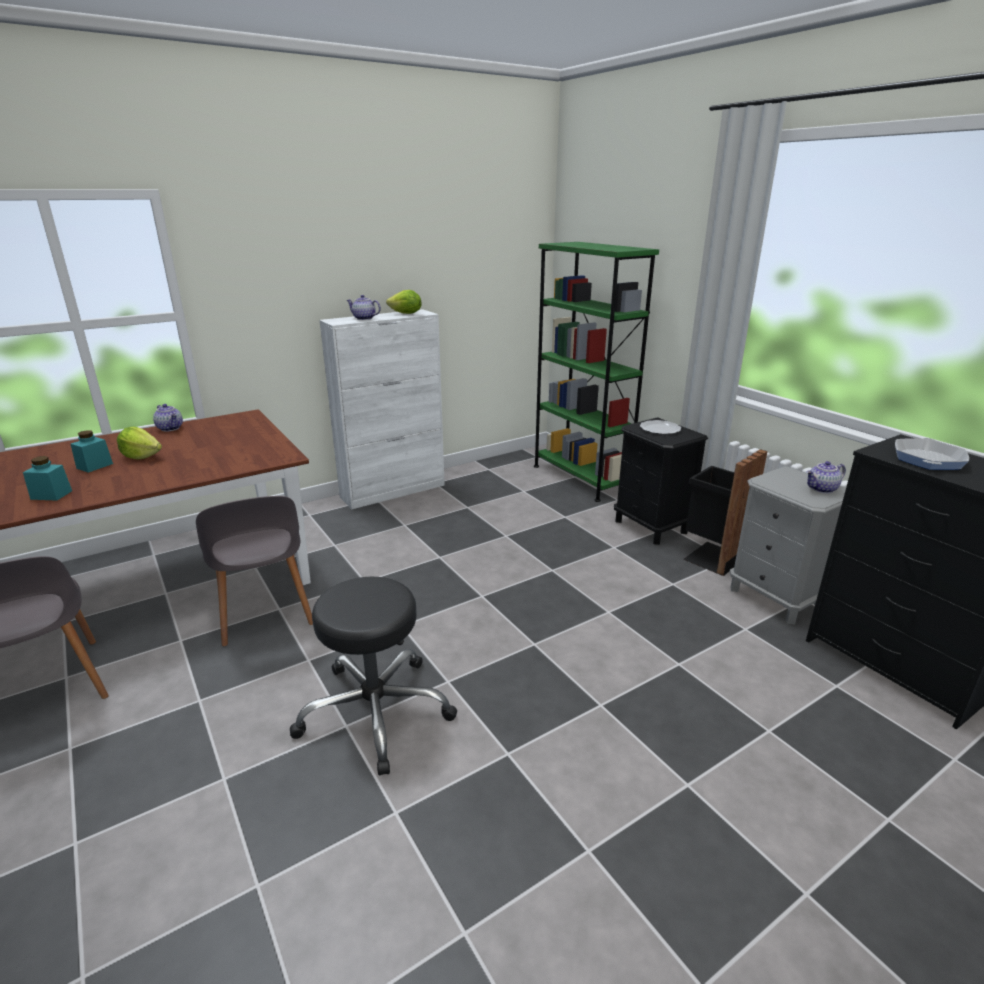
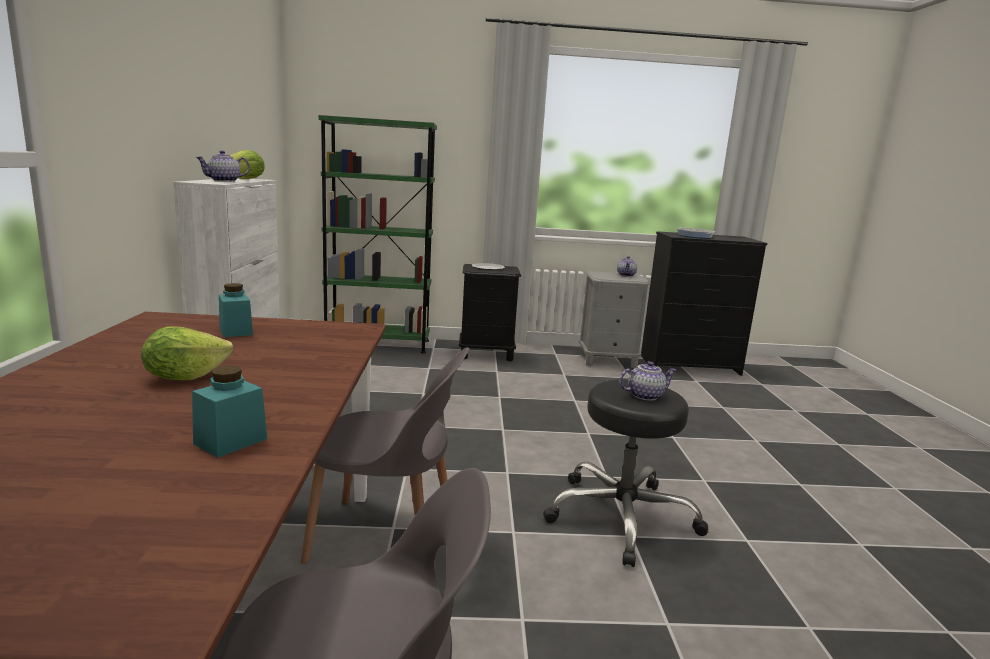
camera: 60 degrees left, 10 degrees down
turquoise jar [71,430,113,473] -> turquoise jar moved to [219,283,253,337]
teapot [153,404,183,432] -> teapot moved to [619,361,677,401]
black trash can [683,449,768,576] -> none

